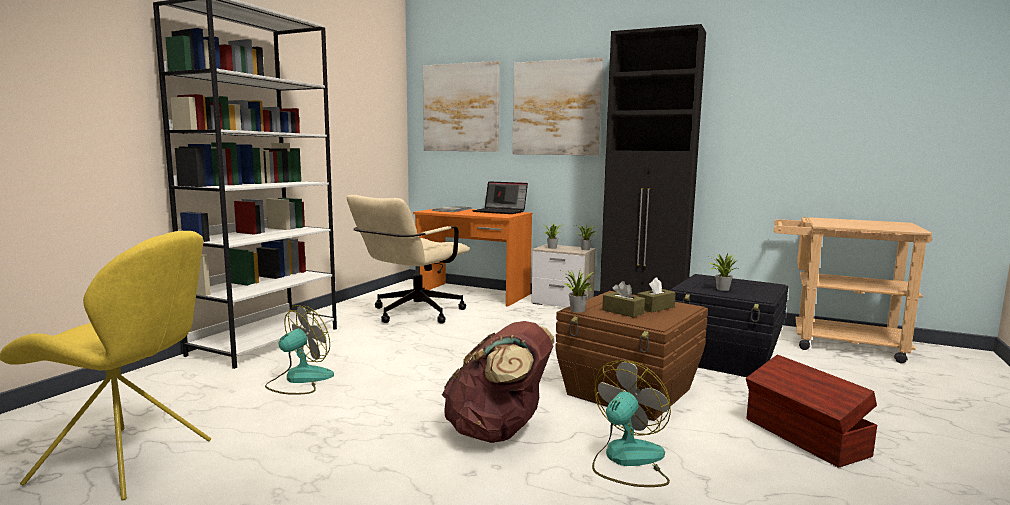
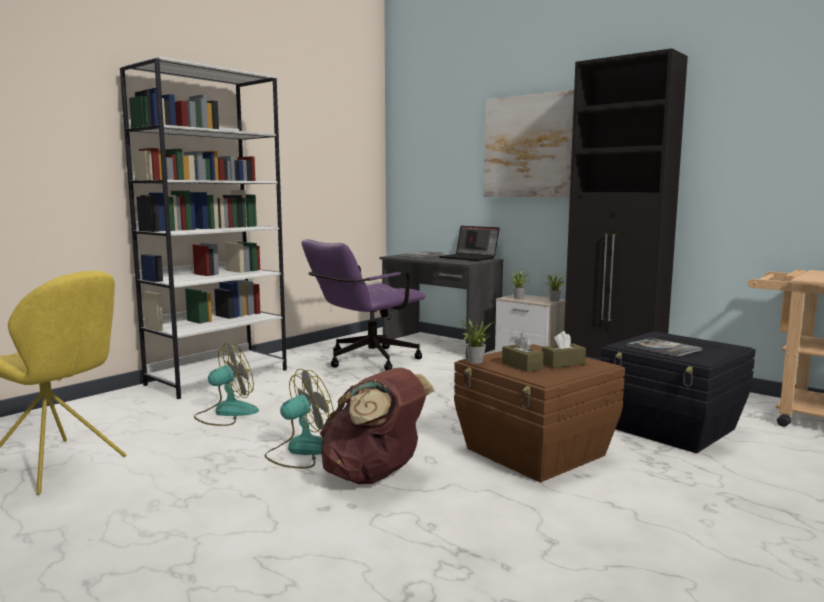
camera: 15 degrees right, 0 degrees up
beige office chair [347,195,470,324] -> purple office chair [301,239,425,370]
orange desk [413,209,532,307] -> grey desk [380,255,503,358]
picture [423,61,500,152] -> none
fan [592,360,671,487] -> fan moved to [265,369,334,468]
potted plant [709,254,740,291] -> book [627,338,702,357]
brown storage box [746,355,877,468] -> none

